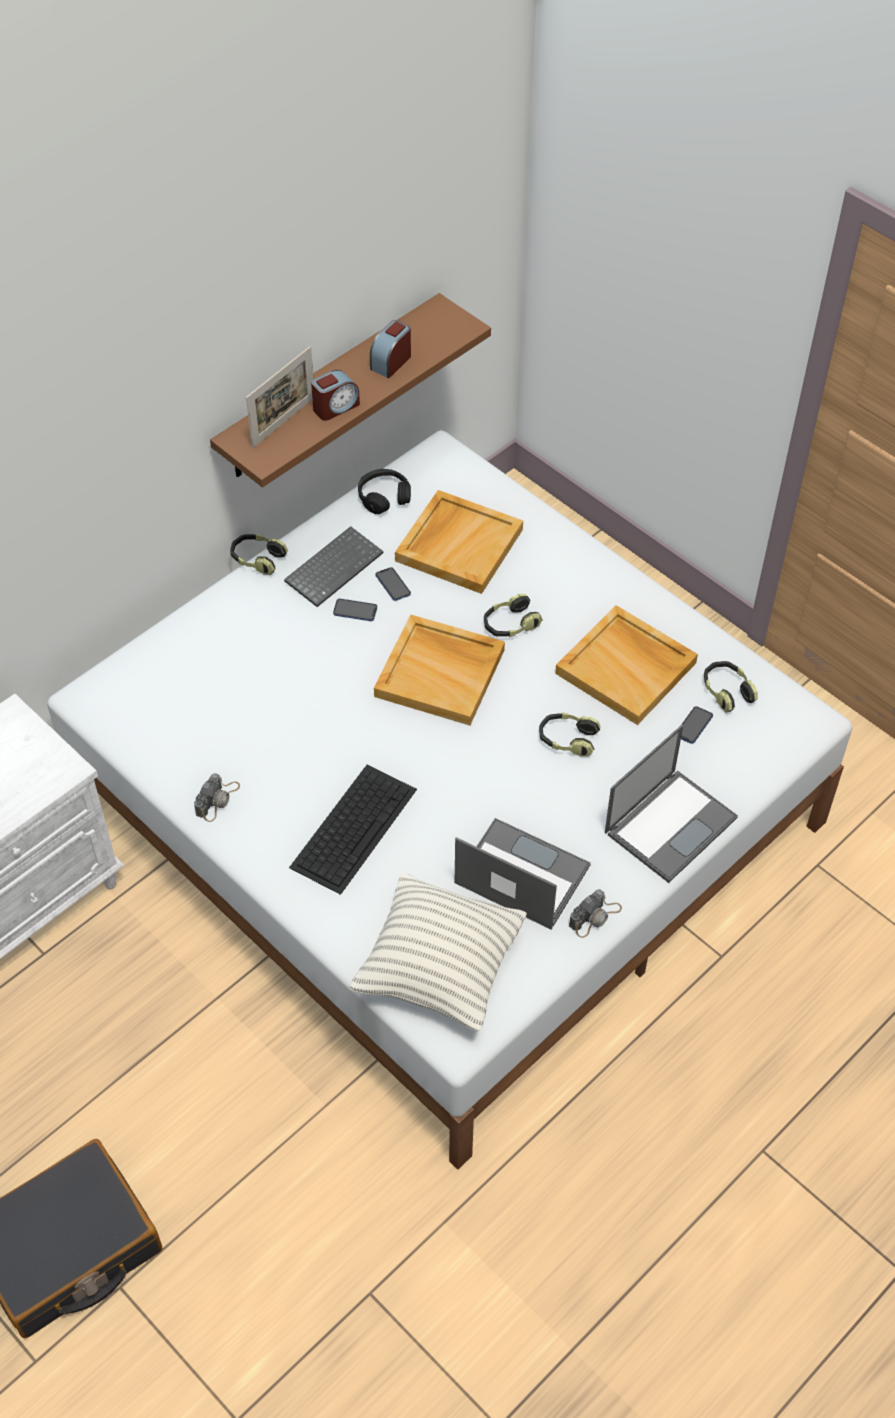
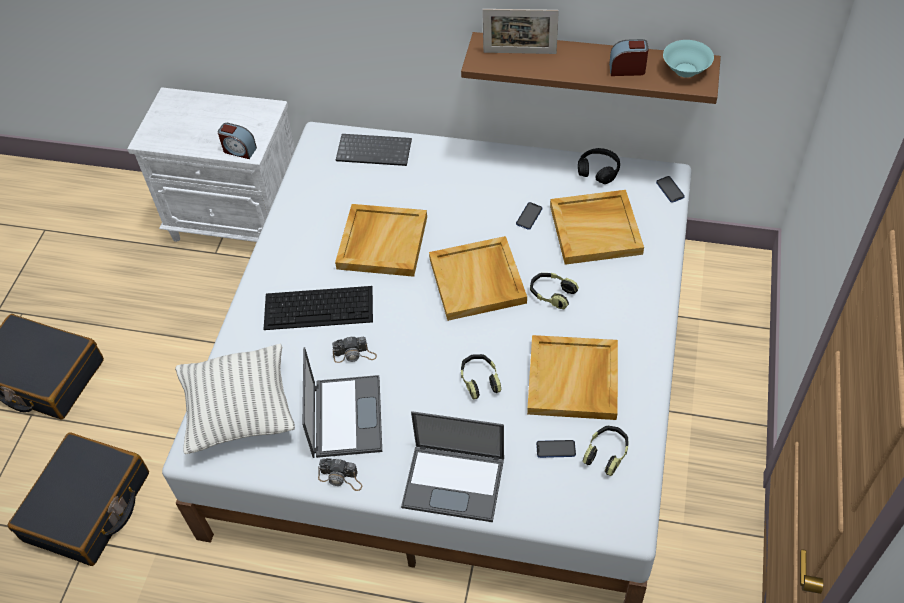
camera: 60 degrees right, 0 degrees up
camera [194,773,240,822] -> camera moved to [332,336,377,363]
headphones [230,534,288,575] -> none
keyboard [284,526,383,607] -> keyboard moved to [336,134,412,166]
alarm clock [311,370,360,421] -> alarm clock moved to [218,123,257,159]
phone [333,598,377,621] -> phone moved to [656,176,685,203]
none -> black suitcase [8,432,149,566]
none -> beige tray [335,204,427,277]
none -> turquoise bowl [663,40,714,78]

